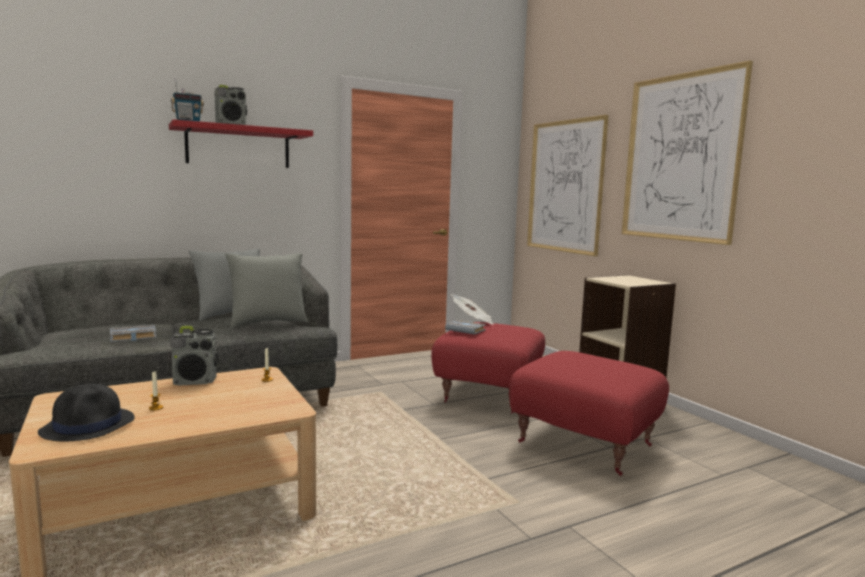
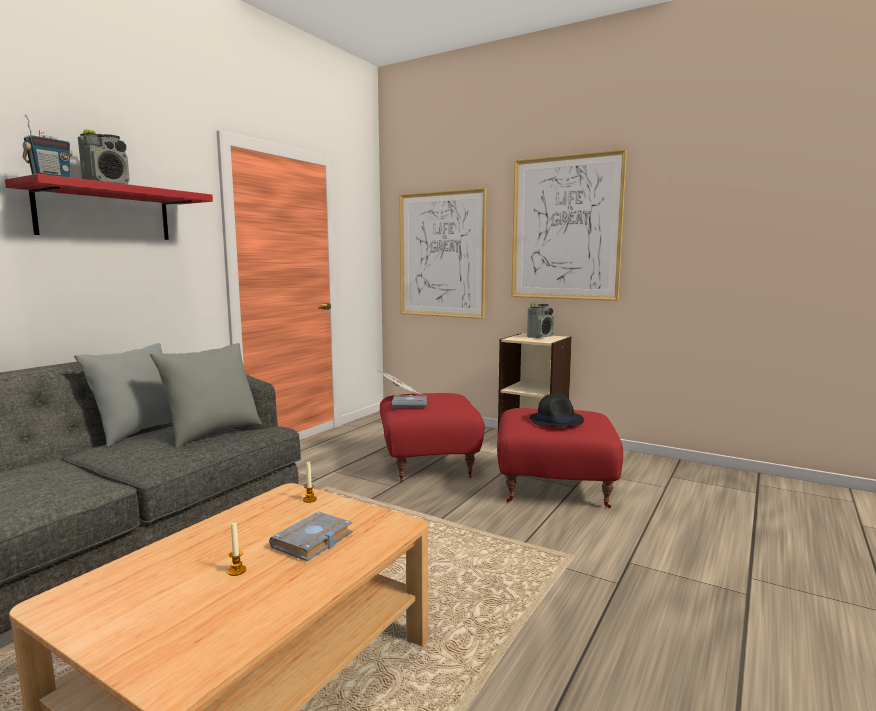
camera: 30 degrees left, 0 degrees up
black hat [38,384,135,441] -> black hat moved to [530,393,584,427]
grey book [110,325,156,342] -> grey book moved to [269,511,353,561]
radio [170,326,218,386] -> radio moved to [527,302,554,338]

